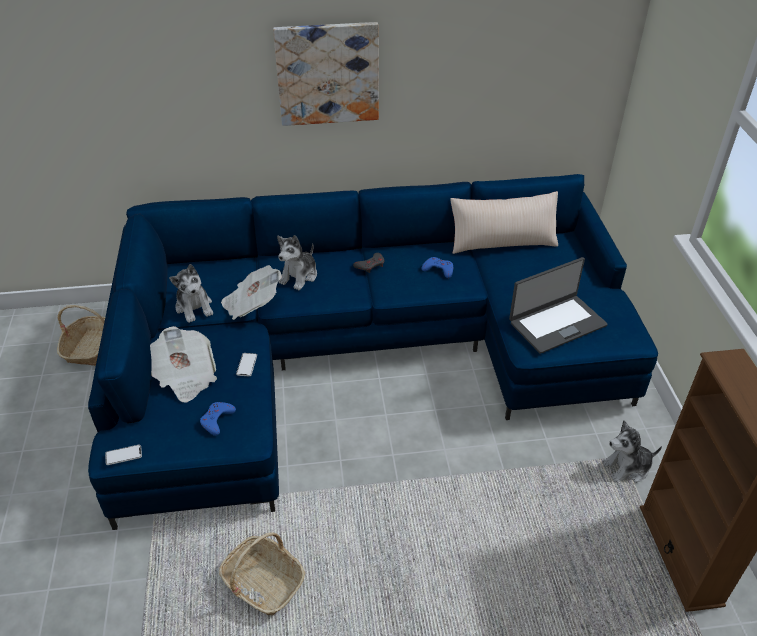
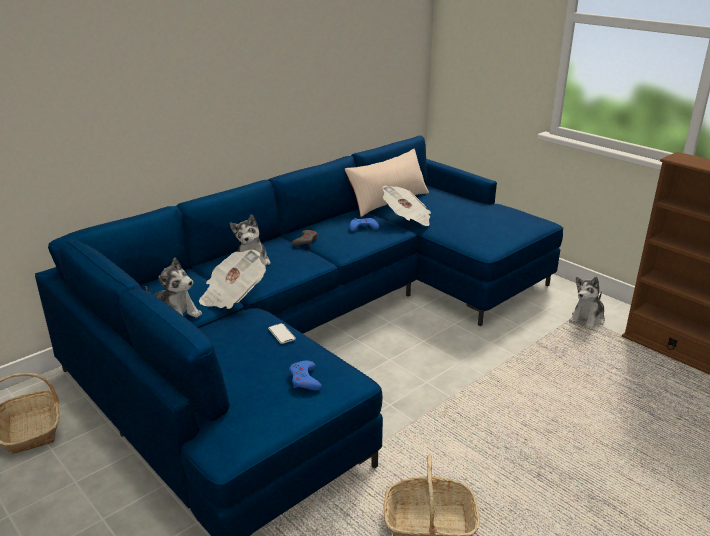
camera: 35 degrees left, 15 degrees down
phone [105,445,142,465] -> none
newspaper [150,326,217,403] -> newspaper moved to [382,185,431,226]
picture [273,22,379,126] -> none
laptop [509,257,608,354] -> none

